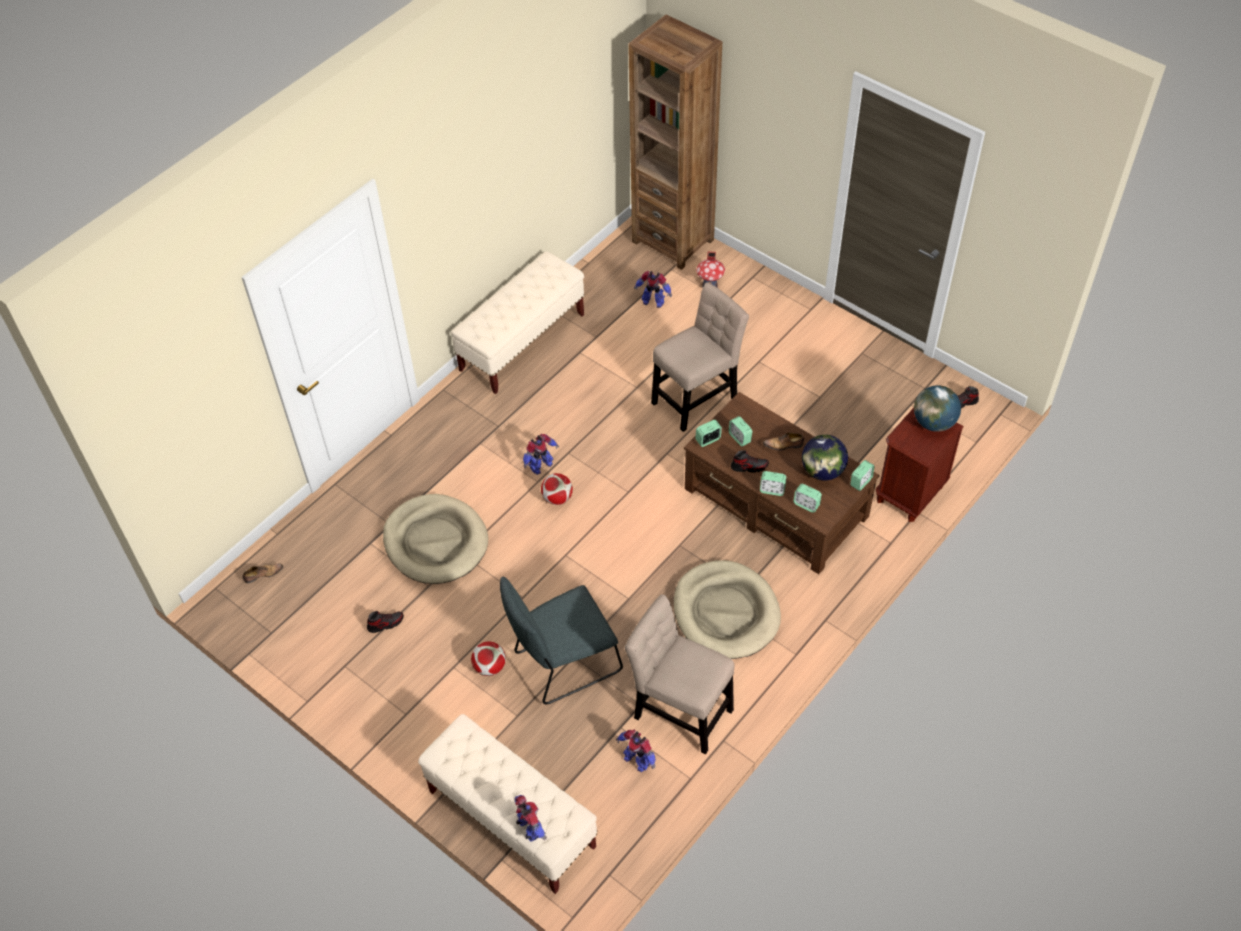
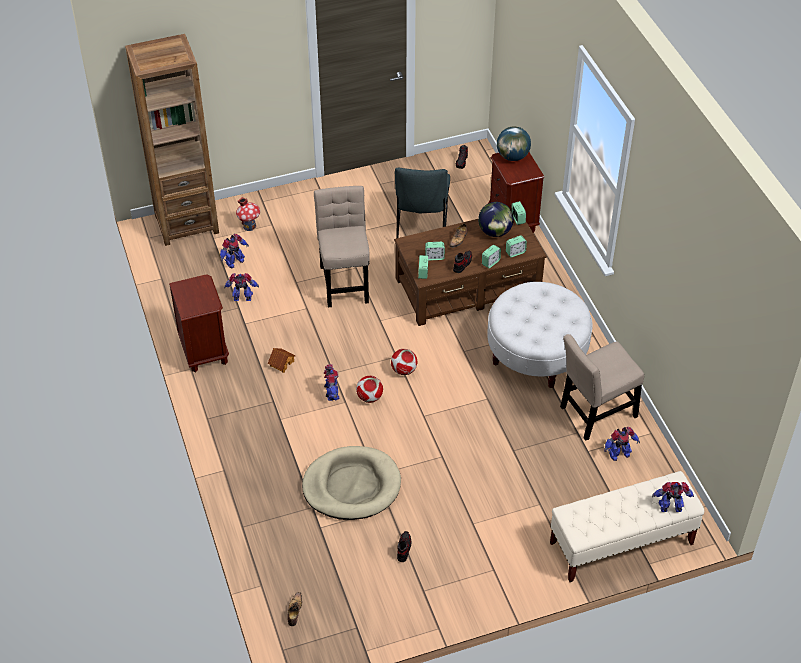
camera: 60 degrees left, 5 degrees down
beige bench [451,252,584,394] -> brown nightstand [169,274,229,372]
football [471,641,506,676] -> football moved to [391,349,417,375]
grey chair [500,576,623,704] -> grey chair moved to [395,168,450,238]
beige dog bed [674,560,781,659] -> white ottoman [487,282,593,388]
none -> toy robot [224,273,259,301]
none -> toy house [267,348,296,373]

